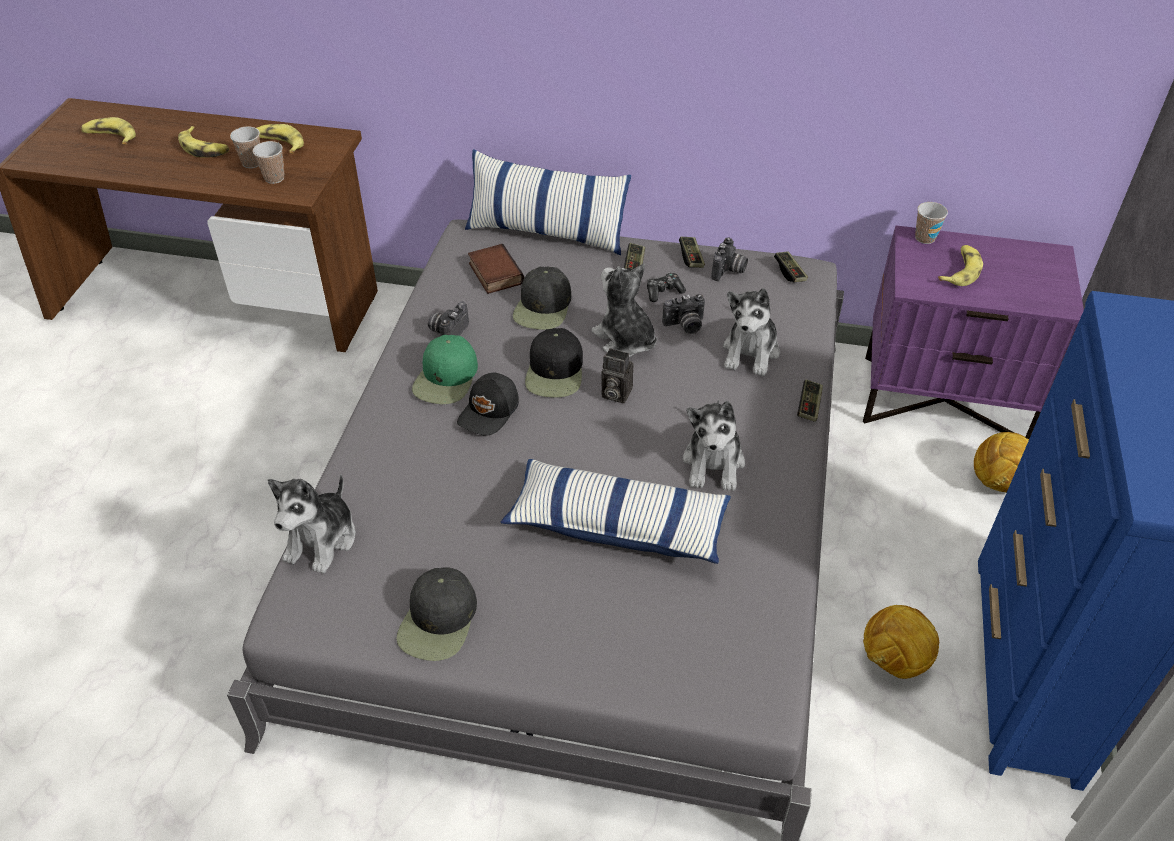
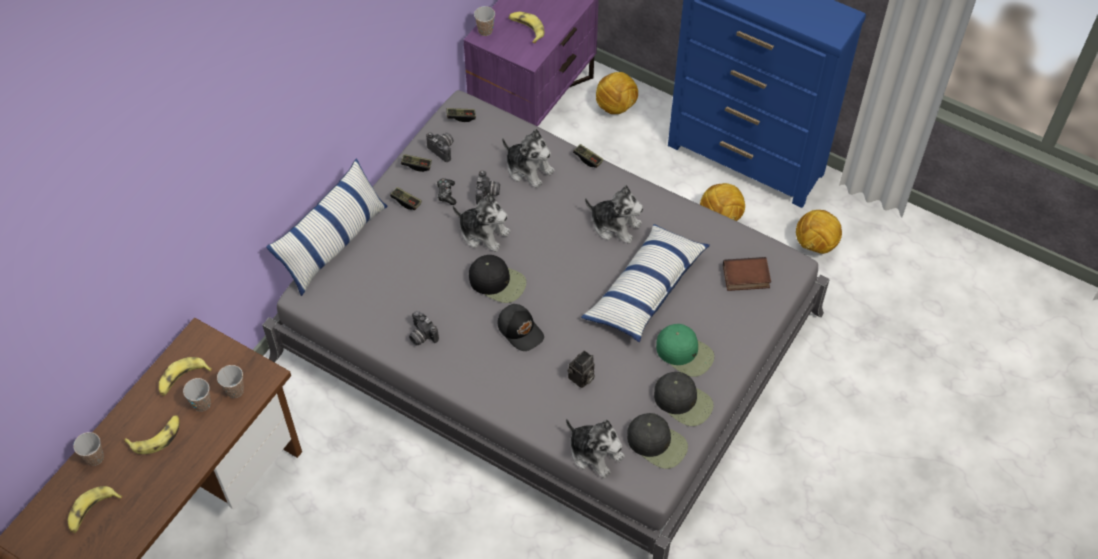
camera: 70 degrees left, 10 degrees up
green cap [412,335,478,404] -> green cap moved to [656,324,714,377]
book [468,244,524,294] -> book moved to [723,257,771,291]
black cap [513,267,571,330] -> black cap moved to [627,413,688,469]
plush toy [592,264,657,357] -> plush toy turned 135 degrees counterclockwise [453,193,510,252]
camera [602,348,634,403] -> camera moved to [567,350,595,388]
none -> cup [73,432,104,466]
none -> football [796,210,842,254]

